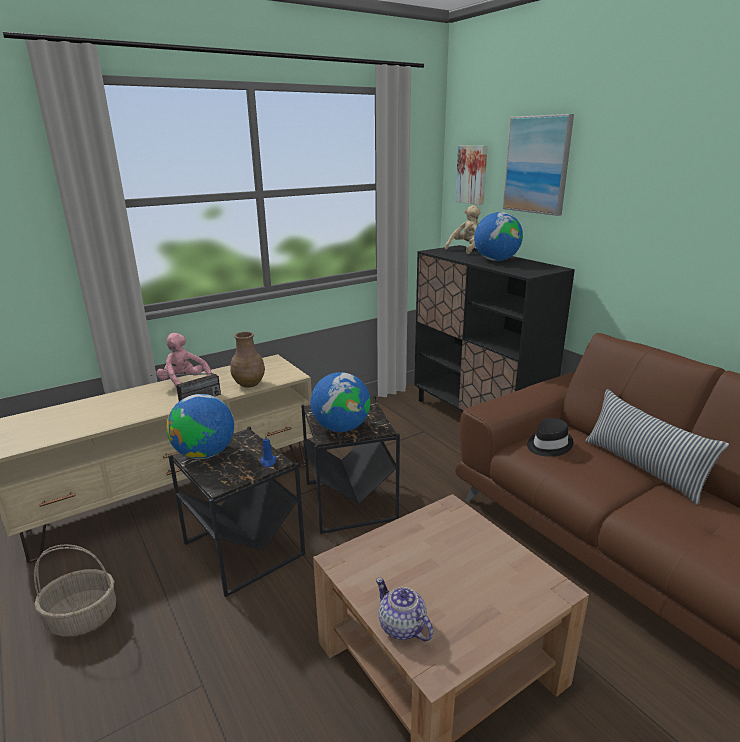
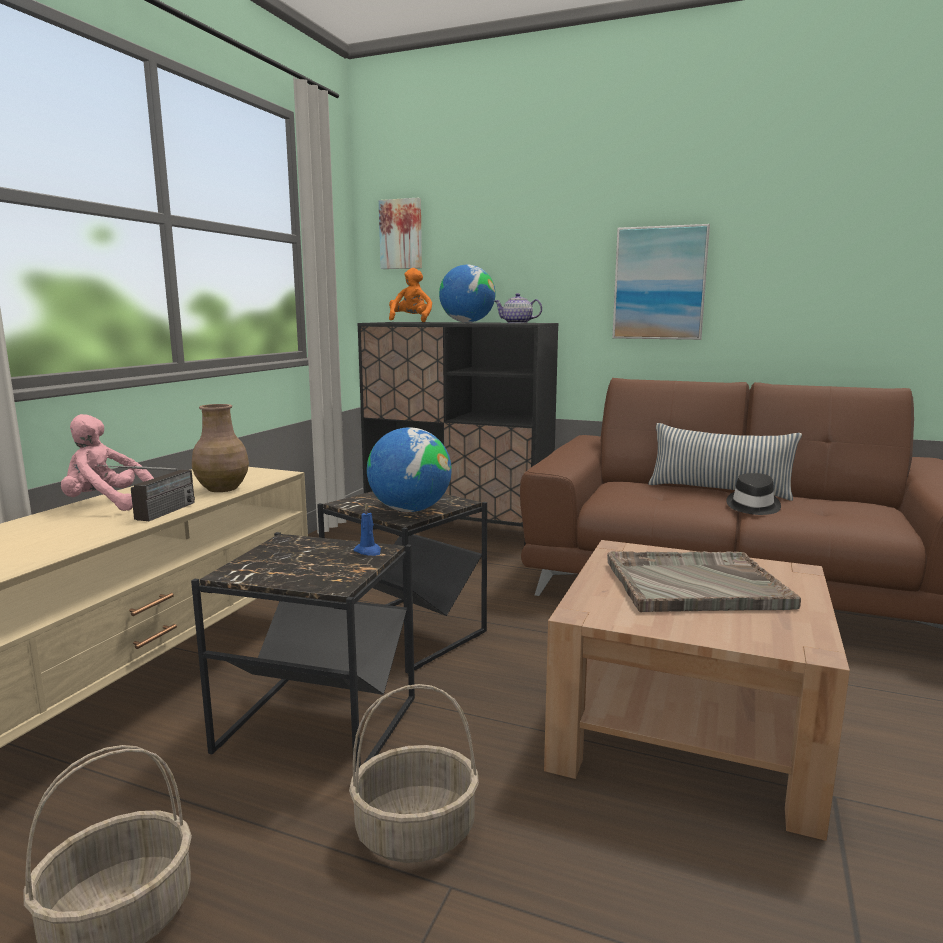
camera: 35 degrees left, 10 degrees down
globe [166,394,234,459] -> none
teapot [376,577,433,641] -> teapot moved to [494,293,542,324]
beige plush toy [445,205,481,254] -> orange plush toy [389,268,432,322]
picture [503,114,574,216] -> picture moved to [612,224,710,340]
black hat [527,418,574,457] -> black hat moved to [726,473,781,515]
none -> basket [349,684,479,863]
none -> grey tray [607,551,801,612]

